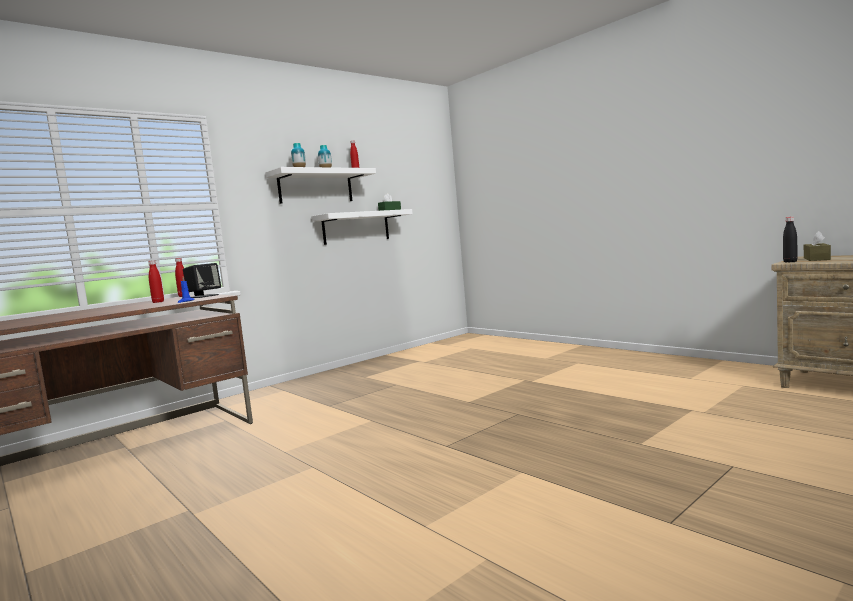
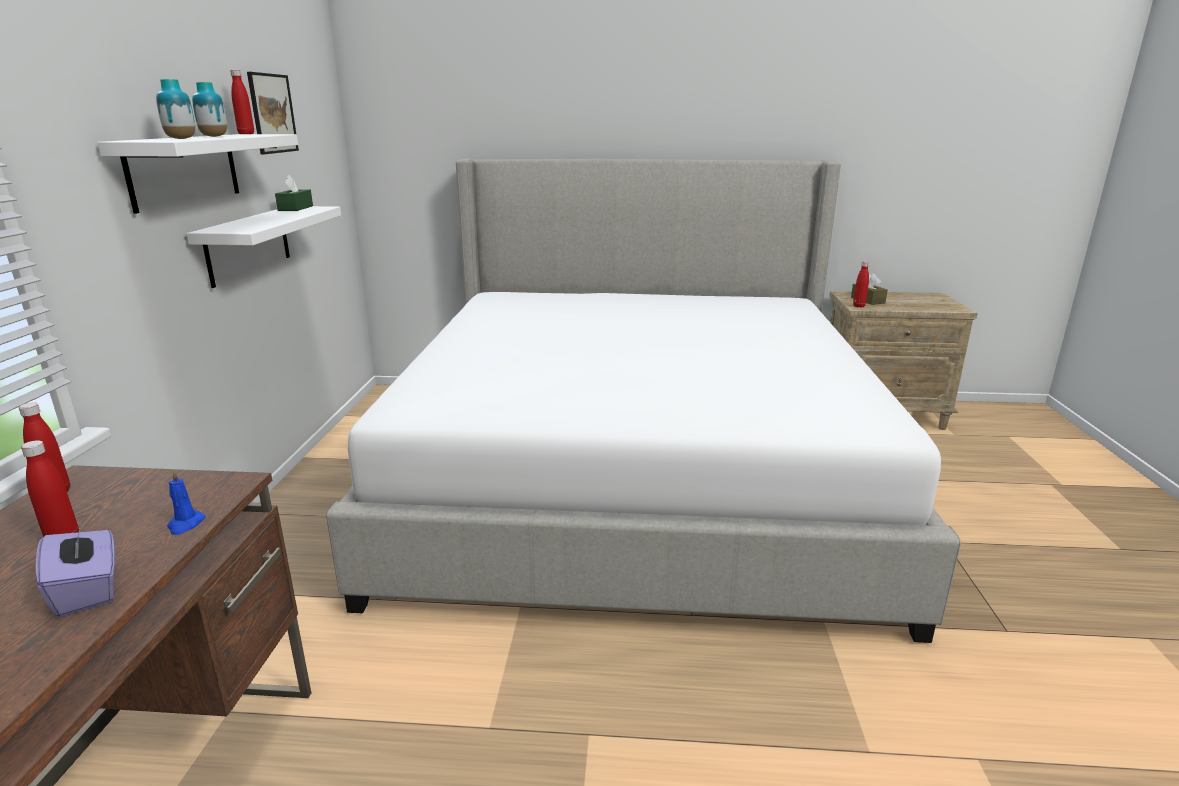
camera: 45 degrees left, 15 degrees up
black speaker [183,263,221,298] -> none
black bottle [783,217,798,262] -> red bottle [853,261,869,308]
none -> purple tissue box [36,517,115,617]
none -> picture [247,72,299,154]
none -> bed [326,158,961,643]

